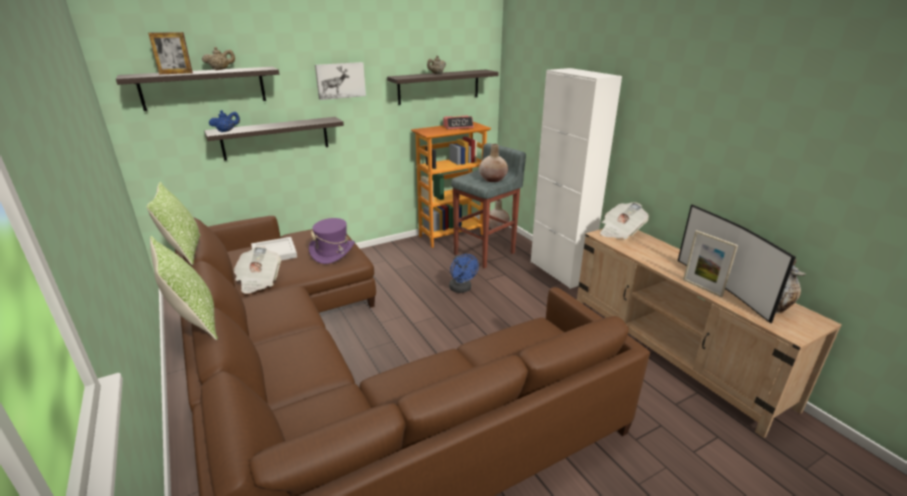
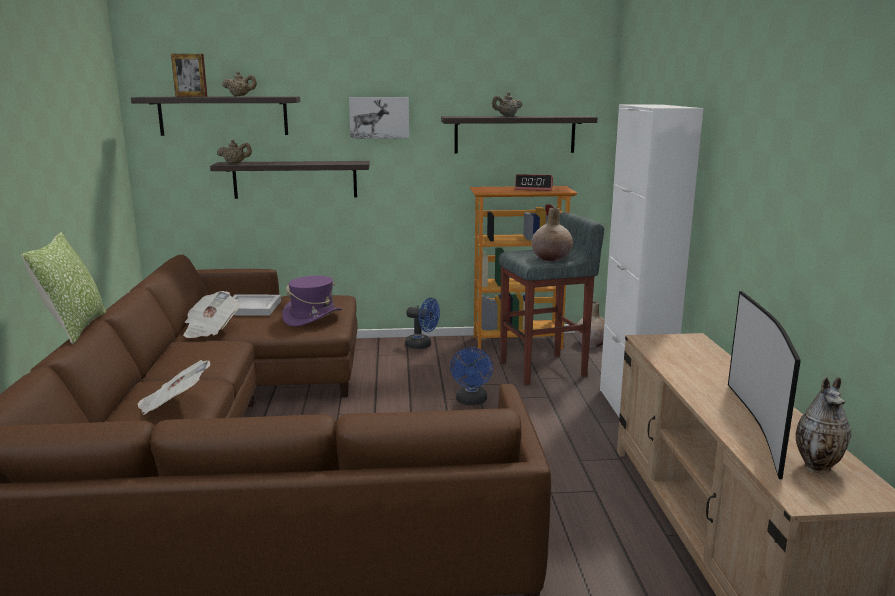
camera: 25 degrees right, 10 degrees down
pillow [147,182,201,265] -> none
blue teapot [209,110,240,132] -> beige teapot [217,140,252,164]
newspaper [600,202,649,239] -> newspaper moved to [138,360,211,415]
picture frame [683,230,738,297] -> none
none -> blue fan [405,298,440,349]

